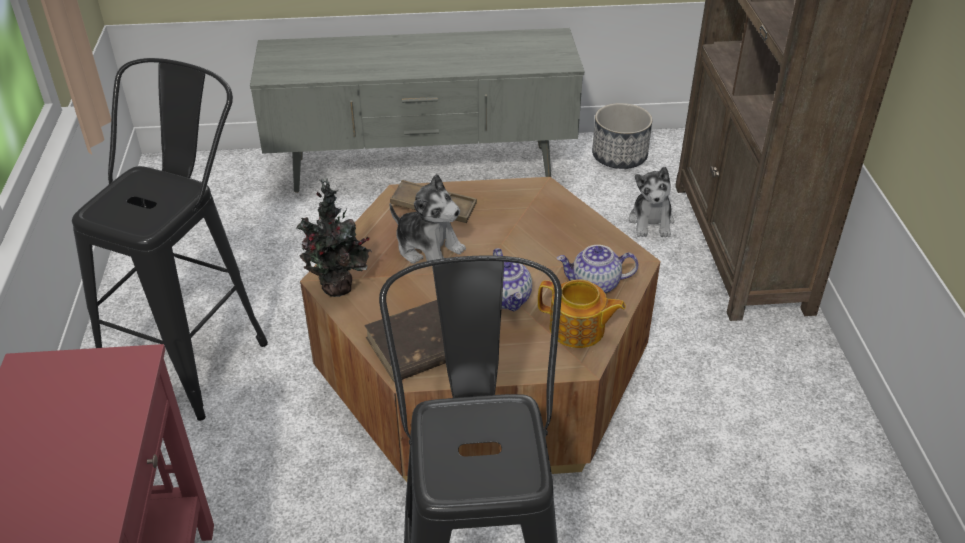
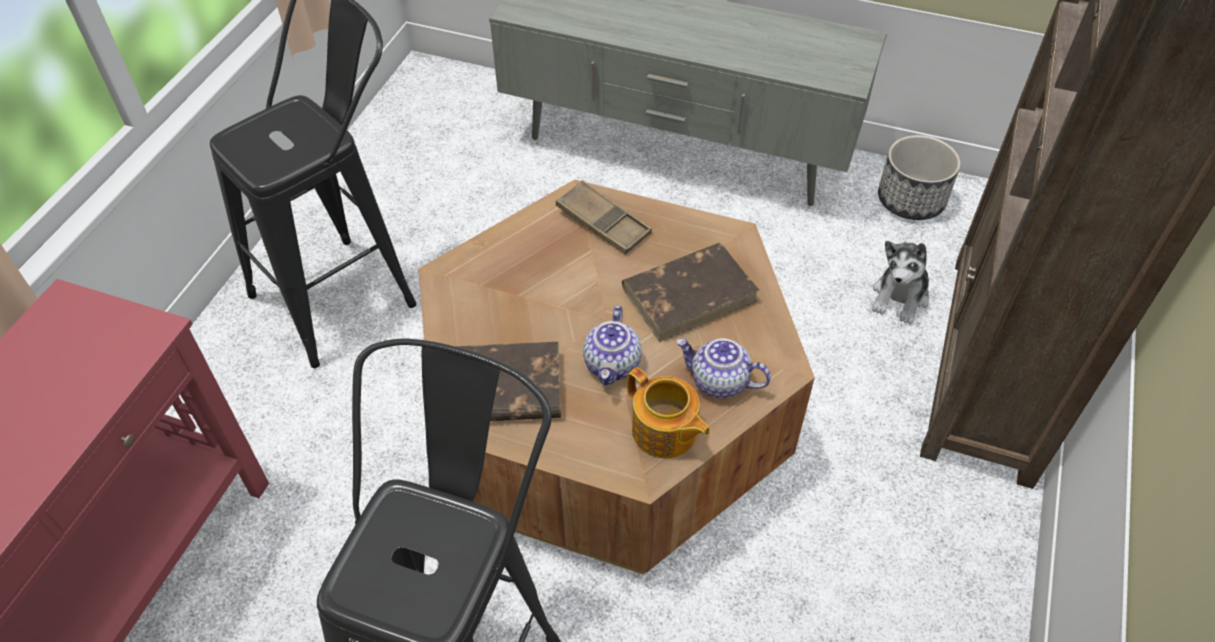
camera: 25 degrees right, 10 degrees up
potted plant [297,178,372,297] -> none
plush toy [389,174,466,264] -> none
none -> brown book [622,243,760,342]

